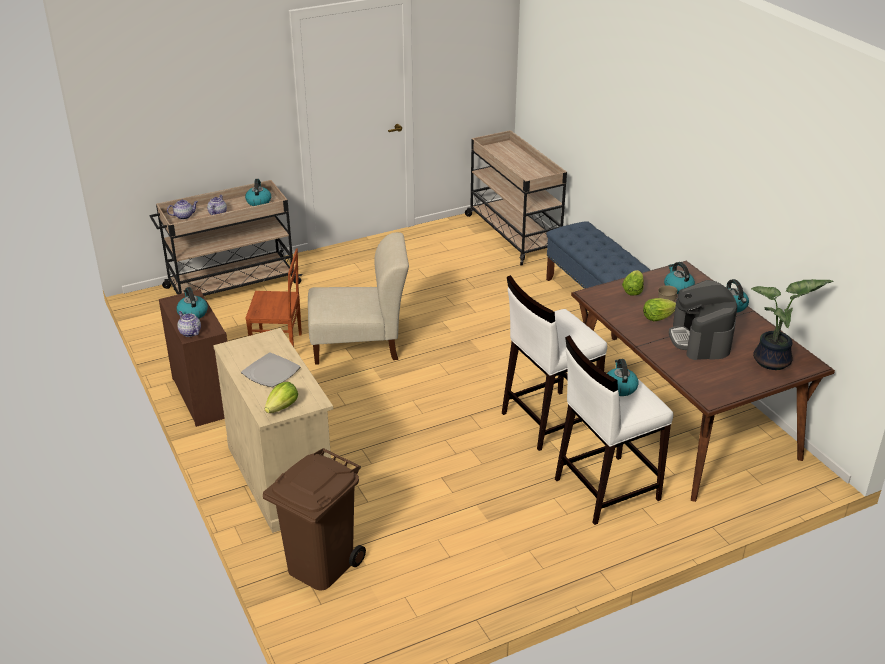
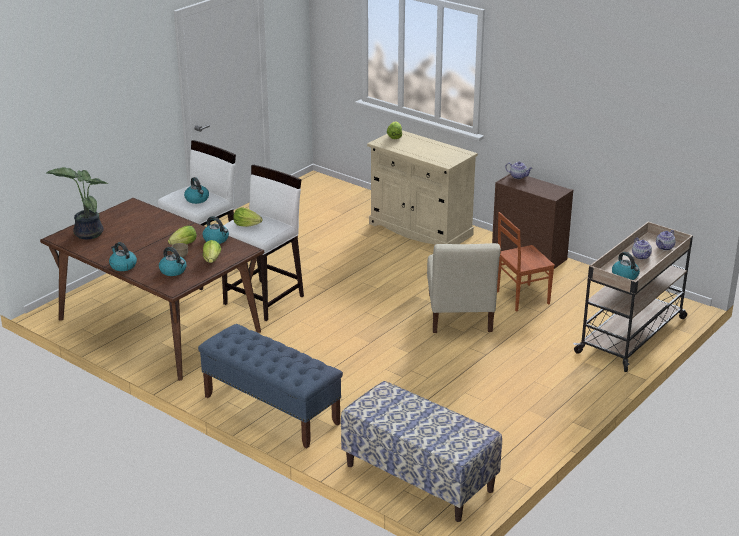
camera: 155 degrees right, 5 degrees down
kettle [176,287,208,319] -> kettle moved to [202,216,229,244]
plate [241,352,300,387] -> none
brown trash can [263,448,366,591] -> none
beige chair [308,232,409,364] -> beige chair turned 60 degrees counterclockwise [427,243,501,333]
beige cart [465,130,567,266] -> bench [341,381,502,522]
coffee machine [669,280,737,360] -> none
none -> lettuce [233,208,263,227]

